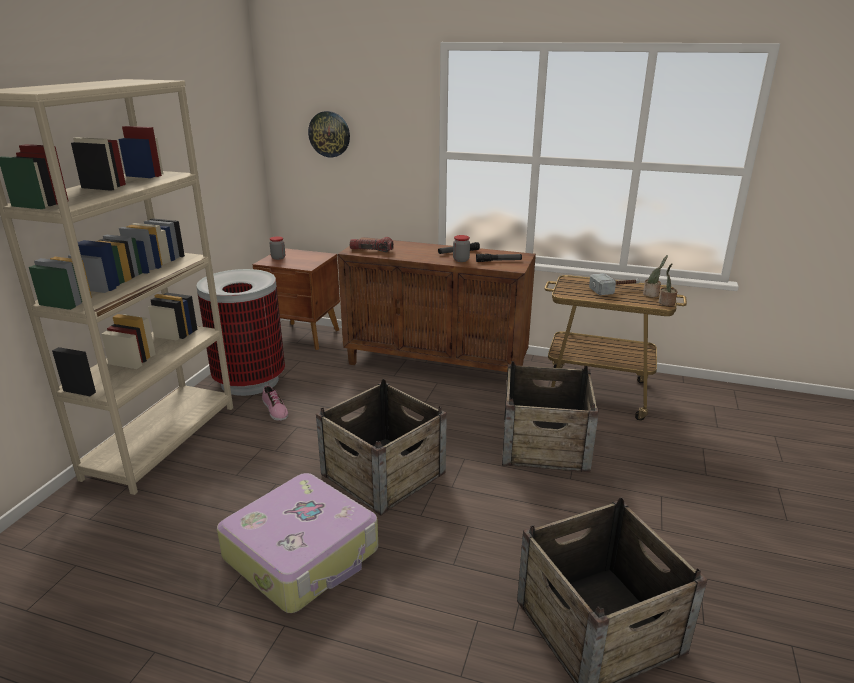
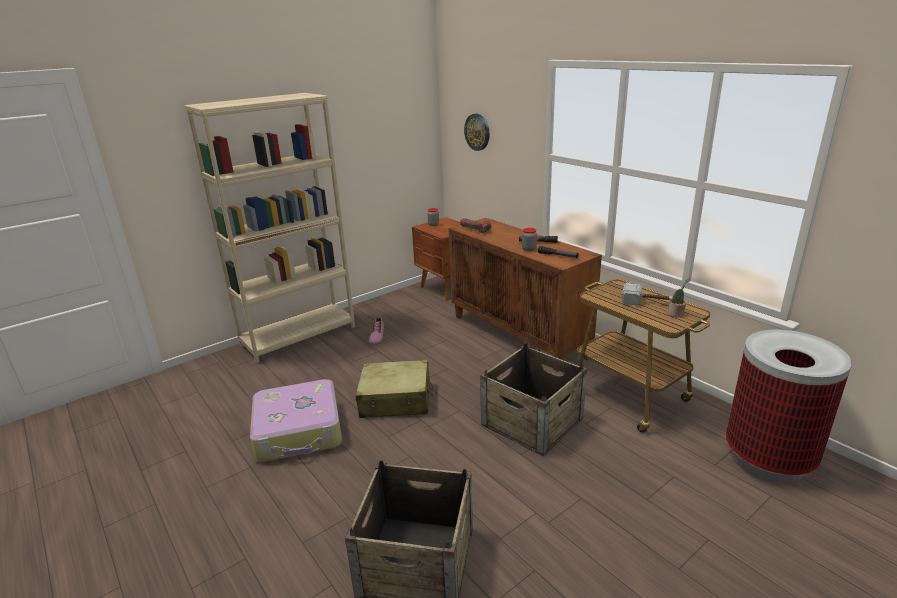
camera: 35 degrees right, 0 degrees up
trash can [196,269,285,396] -> trash can moved to [726,329,852,482]
crate [316,379,447,516] -> beige suitcase [355,360,434,418]
potted plant [659,264,678,306] -> none

